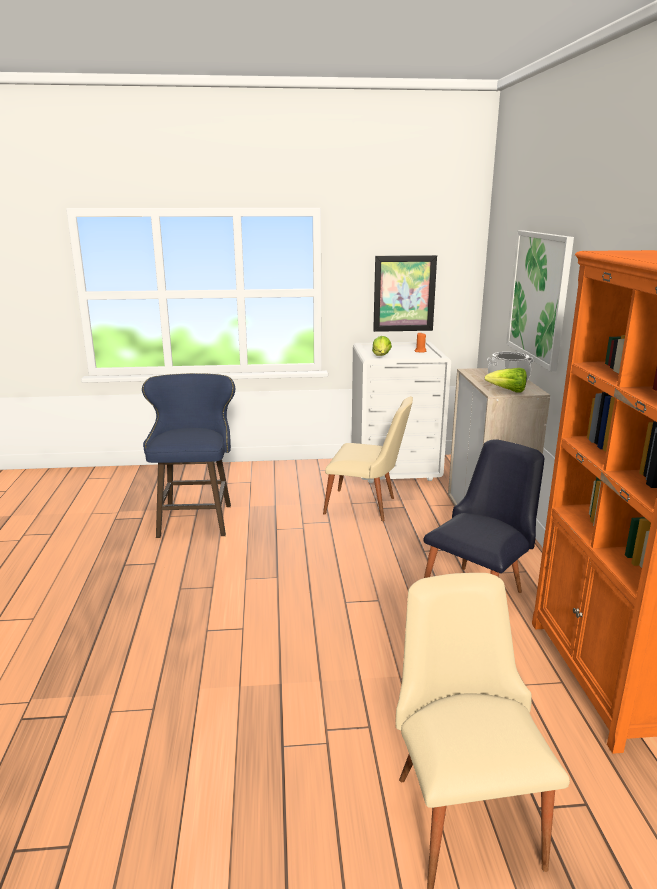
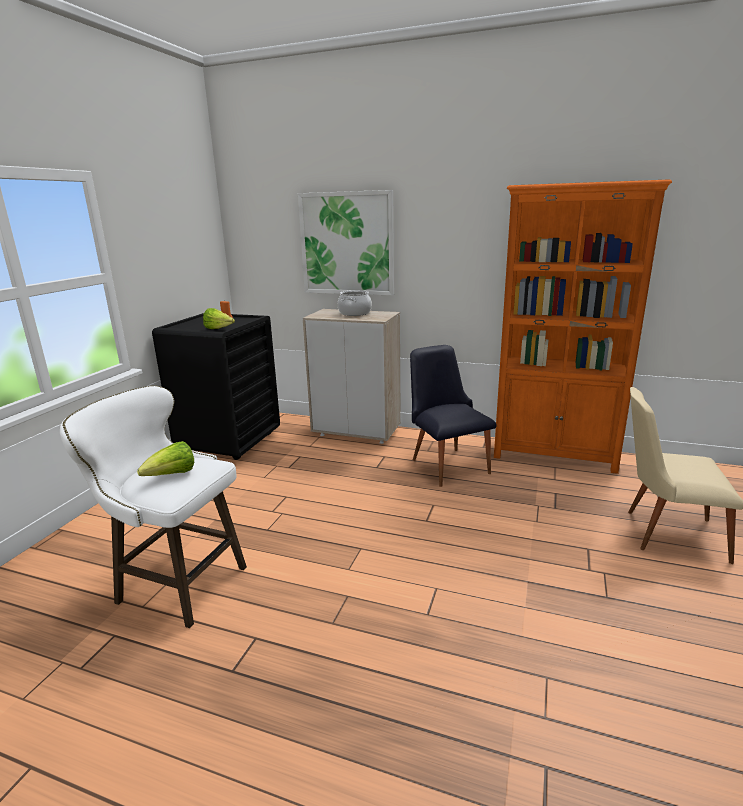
camera: 65 degrees left, 0 degrees up
blue stool [142,373,235,538] -> white stool [60,385,247,628]
beige chair [323,396,413,521] -> none
white dresser [352,342,451,483] -> black dresser [152,313,280,460]
picture [373,255,437,332] -> none
lettuce [484,368,527,393] -> lettuce moved to [137,441,194,476]

